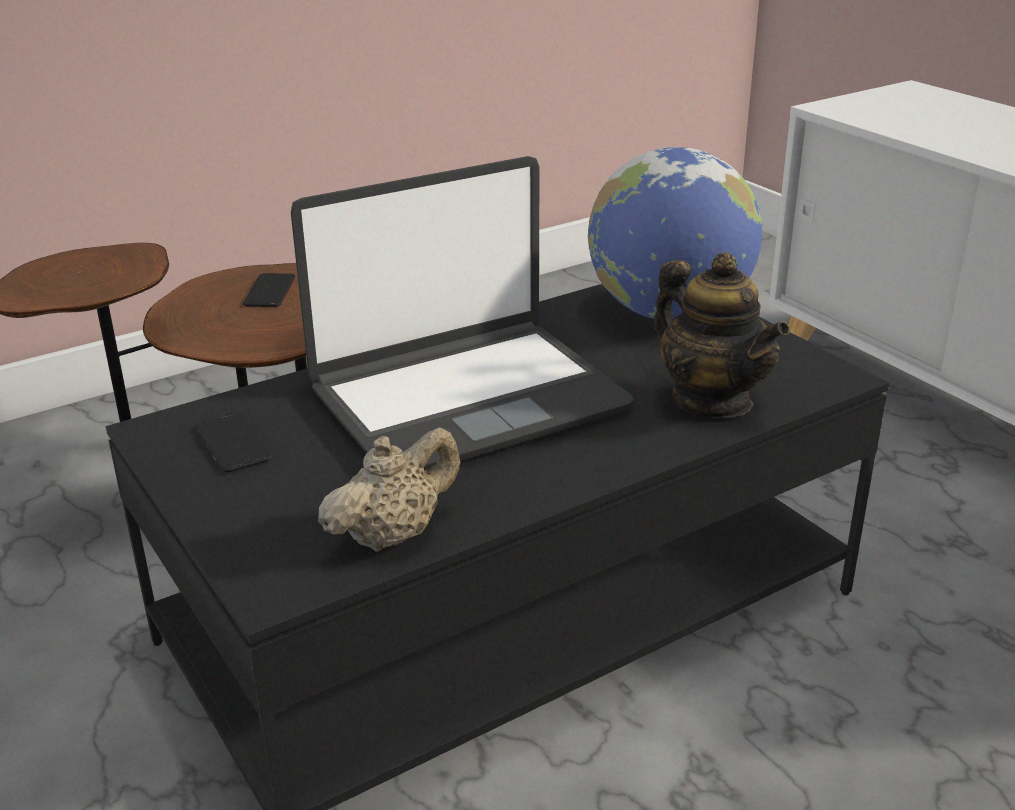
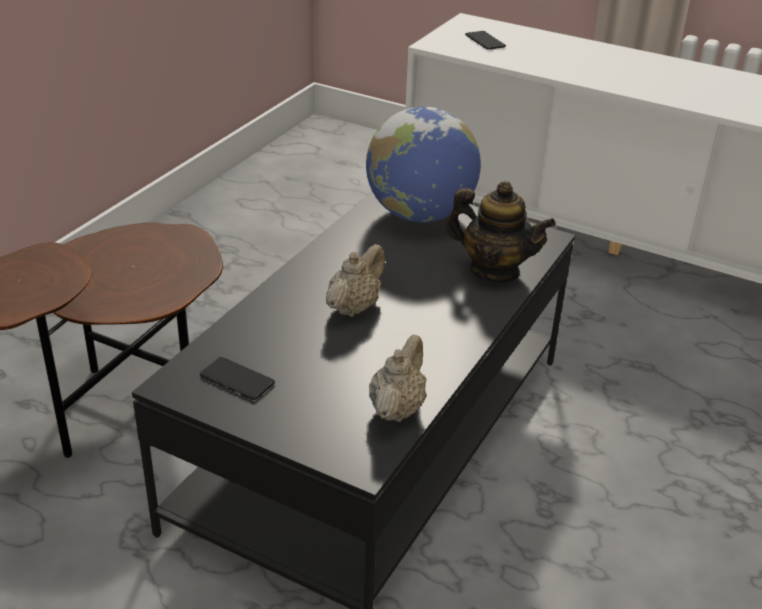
camera: 30 degrees left, 5 degrees up
phone [243,273,296,307] -> phone moved to [465,31,506,50]
laptop [291,156,634,470] -> beige teapot [326,244,385,317]

